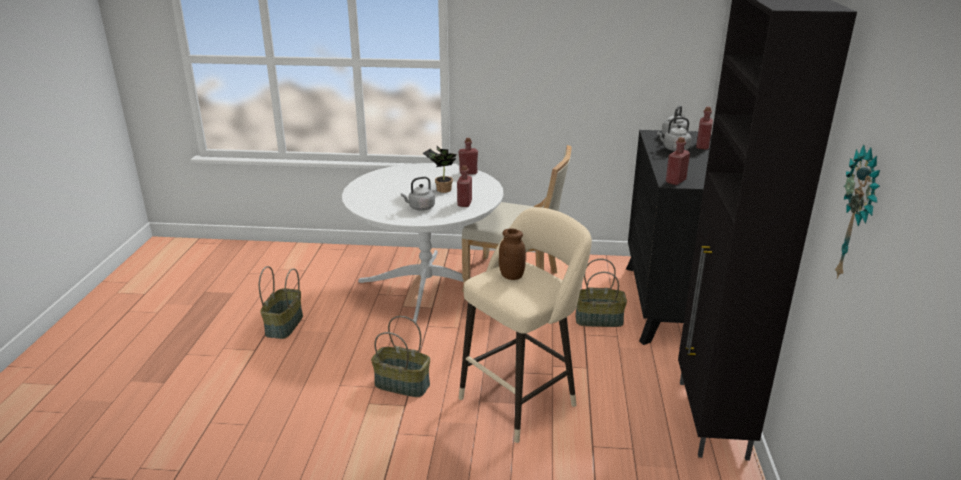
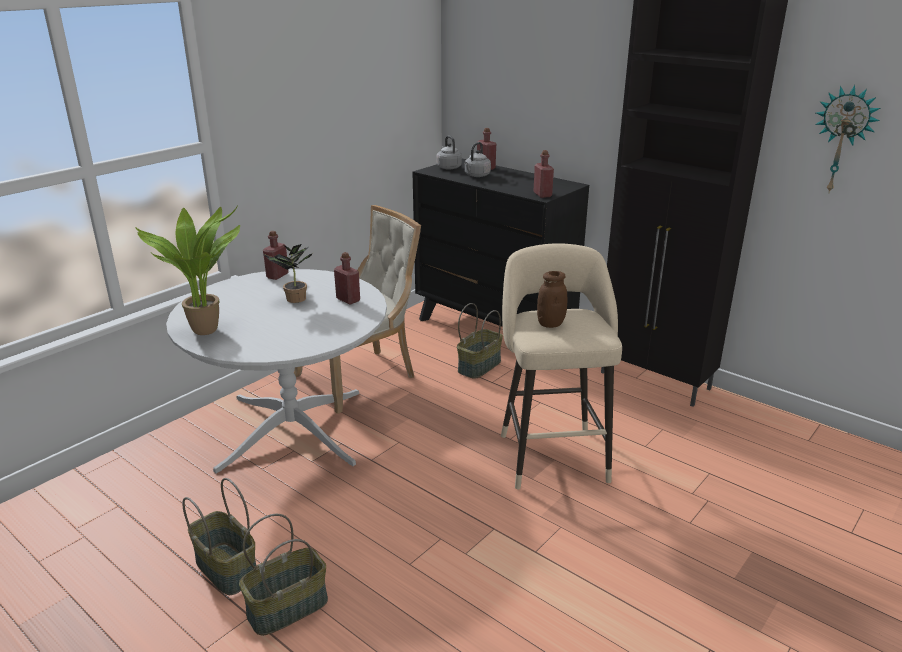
camera: 55 degrees left, 0 degrees up
basket [371,316,430,397] -> basket moved to [239,514,328,636]
grey kettle [401,177,435,211] -> none
none -> potted plant [135,205,240,335]

